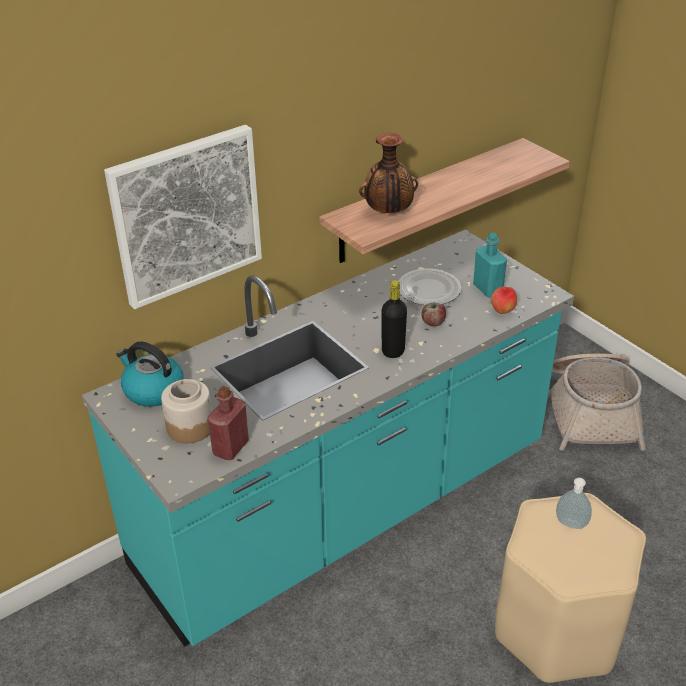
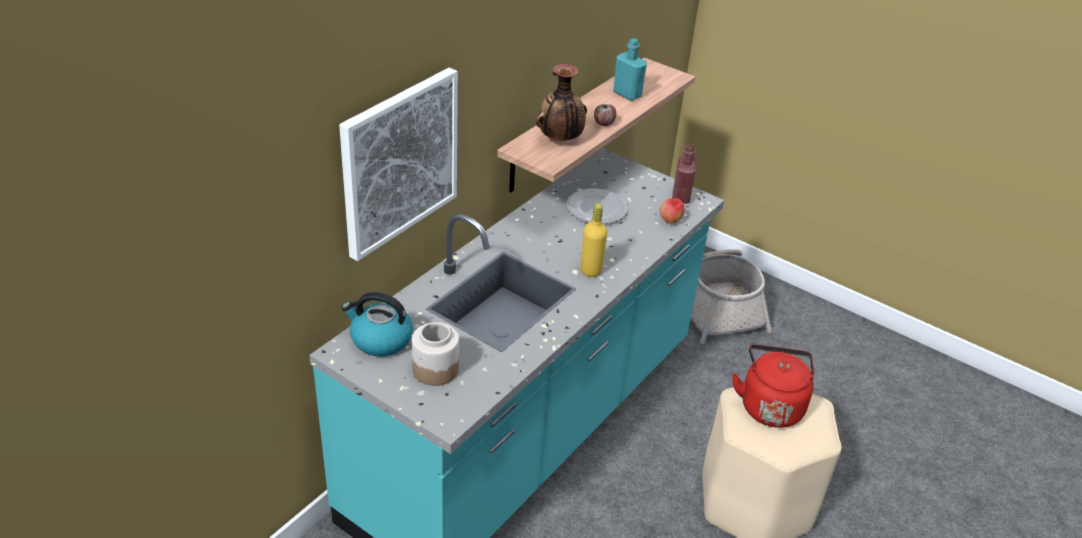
camera: 20 degrees left, 0 degrees up
red bottle [207,386,249,460] -> red bottle moved to [672,144,697,204]
black bottle [382,280,407,358] -> yellow bottle [580,203,607,277]
apple [422,303,446,326] -> apple moved to [594,104,616,126]
turquoise bottle [473,233,507,298] -> turquoise bottle moved to [613,38,647,101]
soap dispenser [556,478,592,529] -> red kettle [732,344,815,428]

